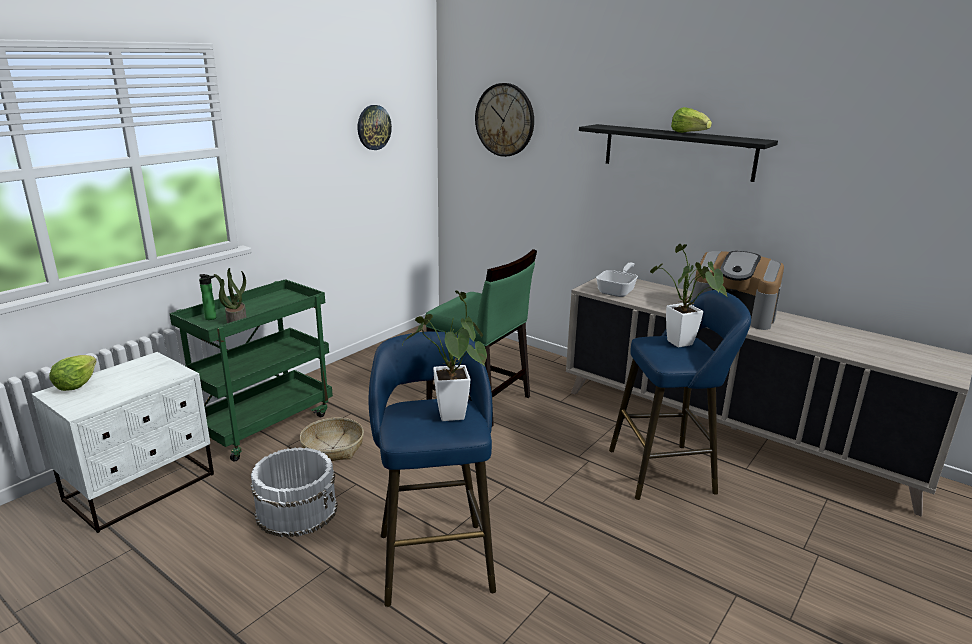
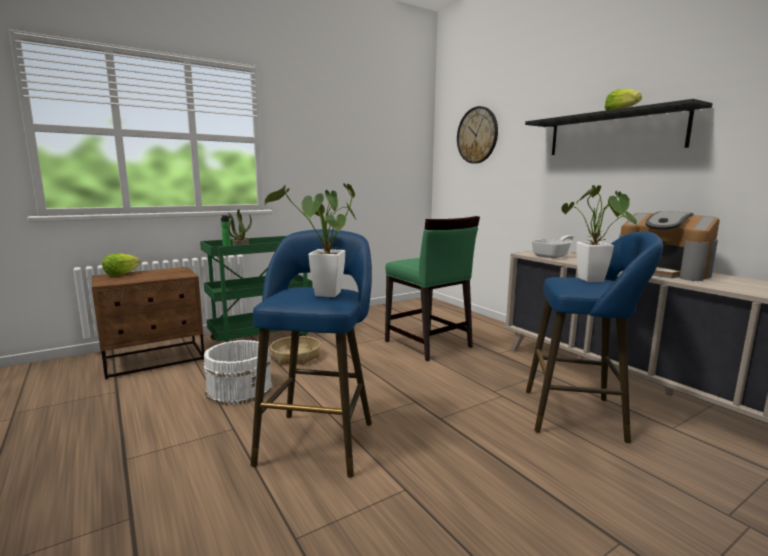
camera: 20 degrees right, 10 degrees down
white nightstand [32,352,214,533] -> brown nightstand [92,267,204,379]
wall clock [358,105,392,150] -> none

